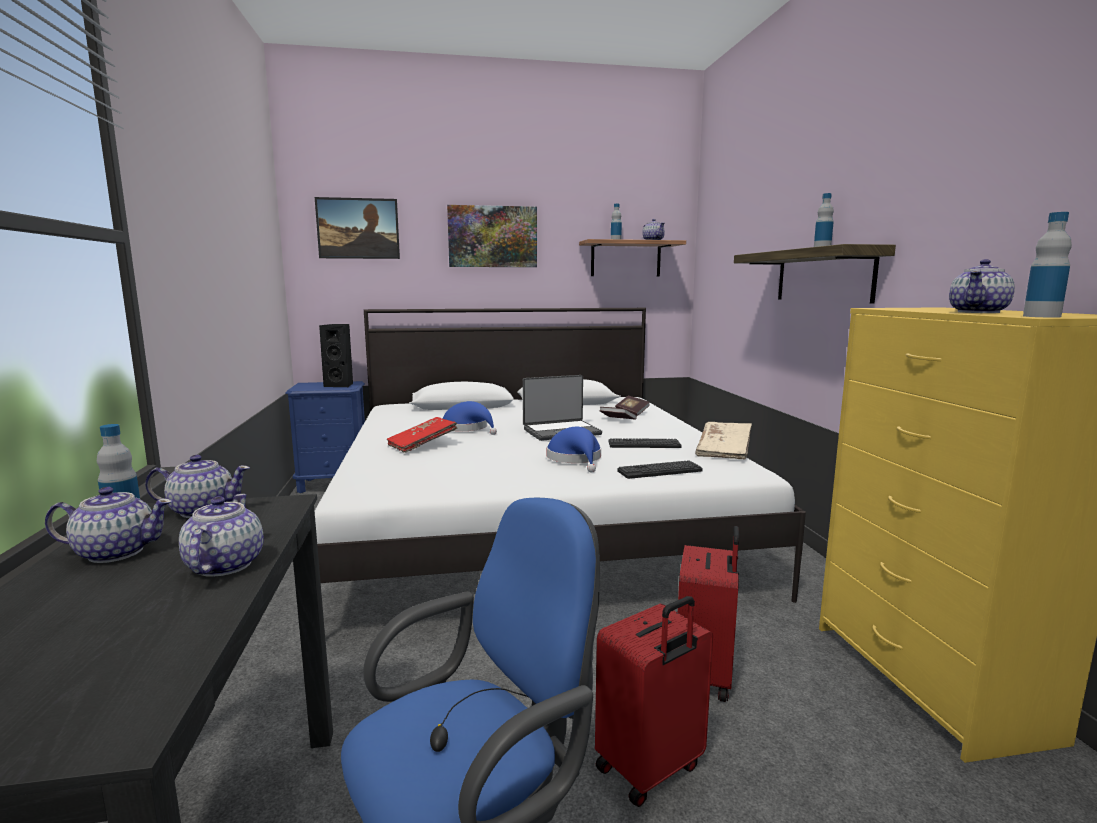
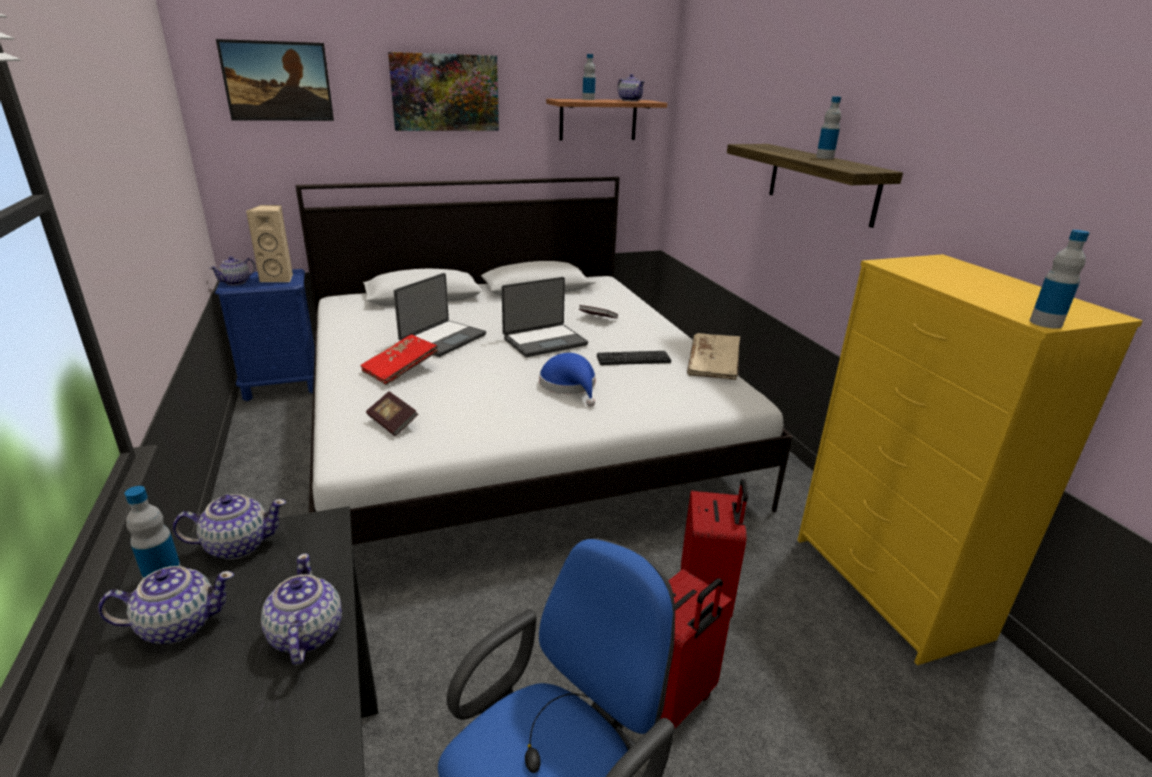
camera: 10 degrees left, 15 degrees up
black speaker [319,324,353,387] -> beige speaker [246,205,293,282]
blue hat [442,401,497,435] -> laptop [394,273,486,357]
book [615,396,650,416] -> book moved to [366,391,418,436]
keyboard [617,460,703,479] -> none
teapot [949,259,1015,313] -> teapot moved to [209,256,256,285]

